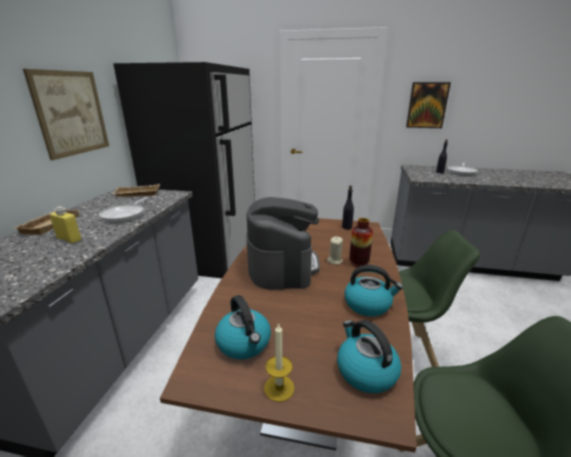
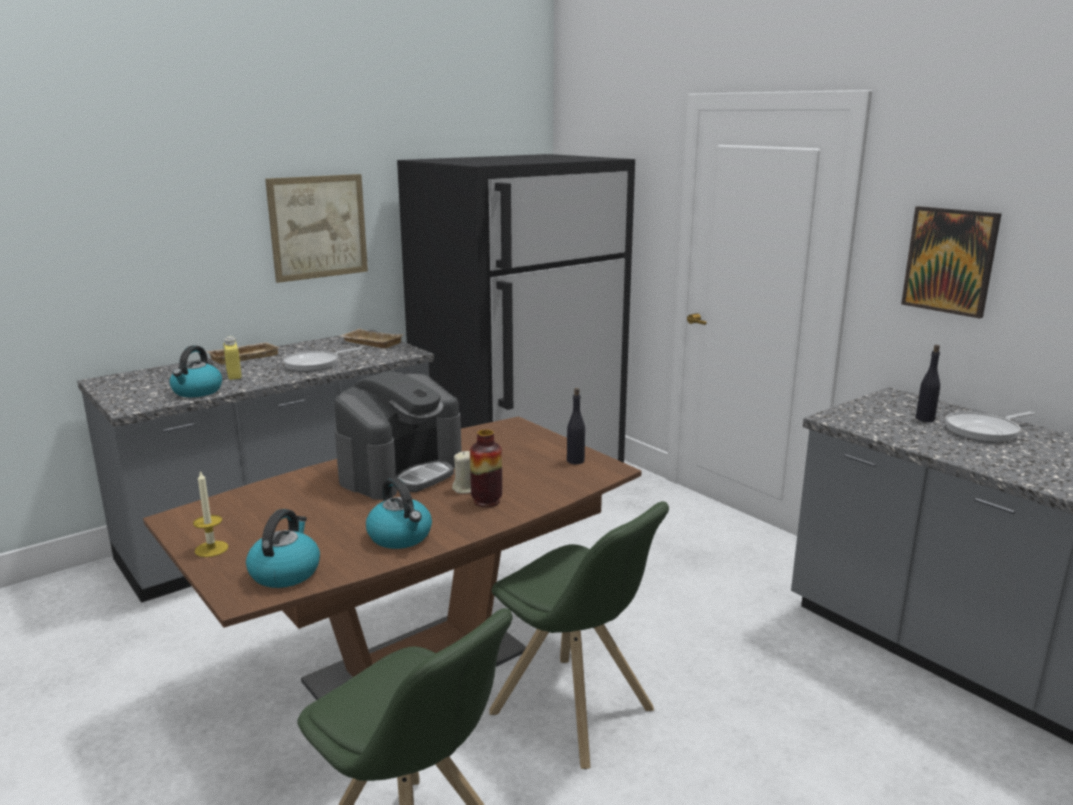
camera: 40 degrees right, 5 degrees down
kettle [215,295,271,359] -> kettle moved to [170,346,222,397]

